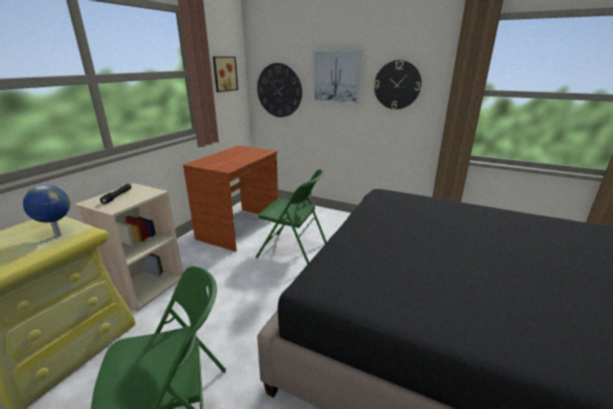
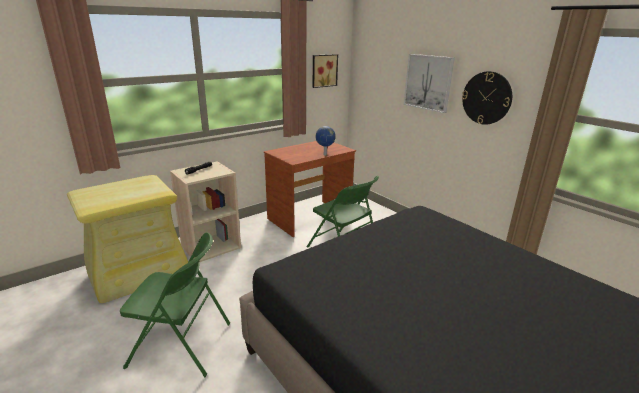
camera: 25 degrees right, 0 degrees up
globe [23,185,70,237] -> globe moved to [316,126,336,156]
wall clock [257,63,302,117] -> none

